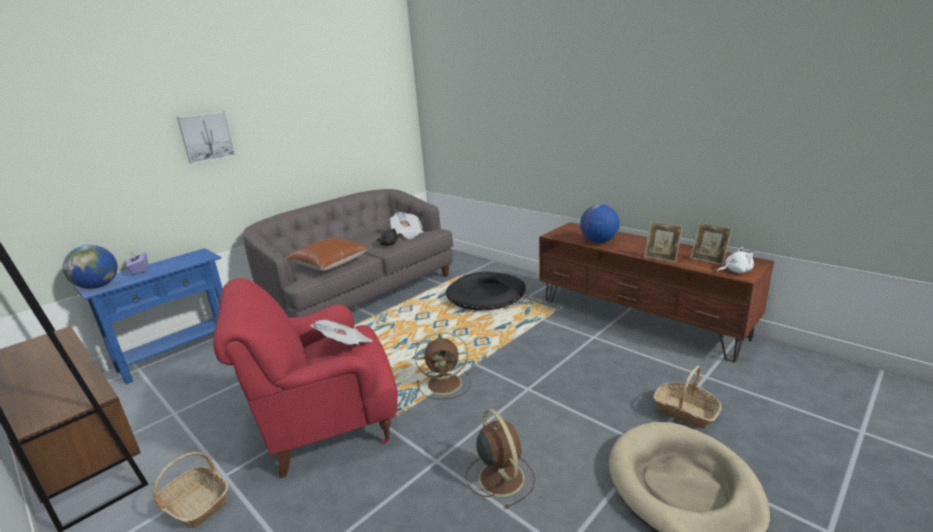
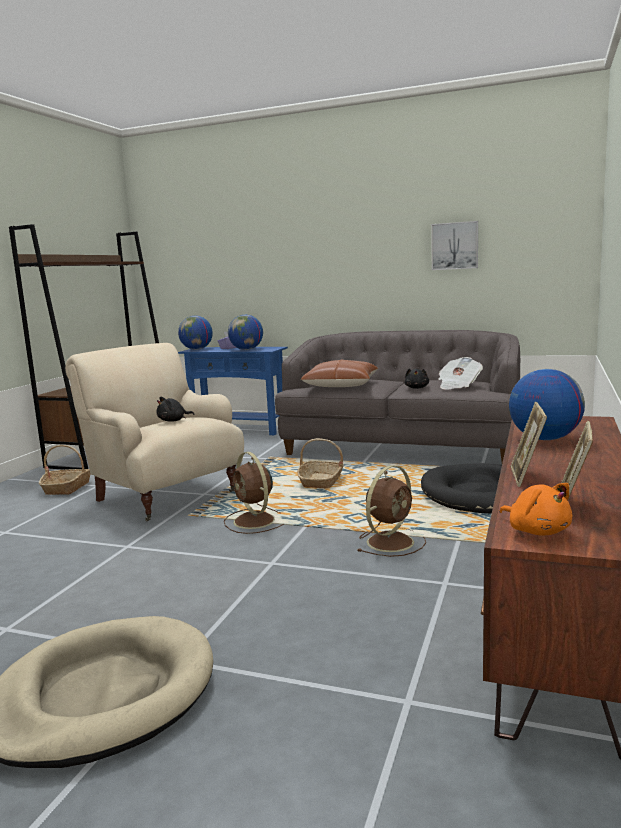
camera: 65 degrees right, 10 degrees down
picture [177,112,236,164] -> picture moved to [431,221,478,270]
red armchair [213,278,398,479] -> beige armchair [65,343,244,521]
newspaper [310,320,373,345] -> black plush toy [156,397,195,422]
brown fan [466,409,535,509] -> brown fan moved to [358,465,426,557]
basket [653,366,722,429] -> basket moved to [297,438,344,488]
white plush toy [717,247,754,273] -> orange plush toy [499,483,573,535]
none -> globe [228,315,263,350]

